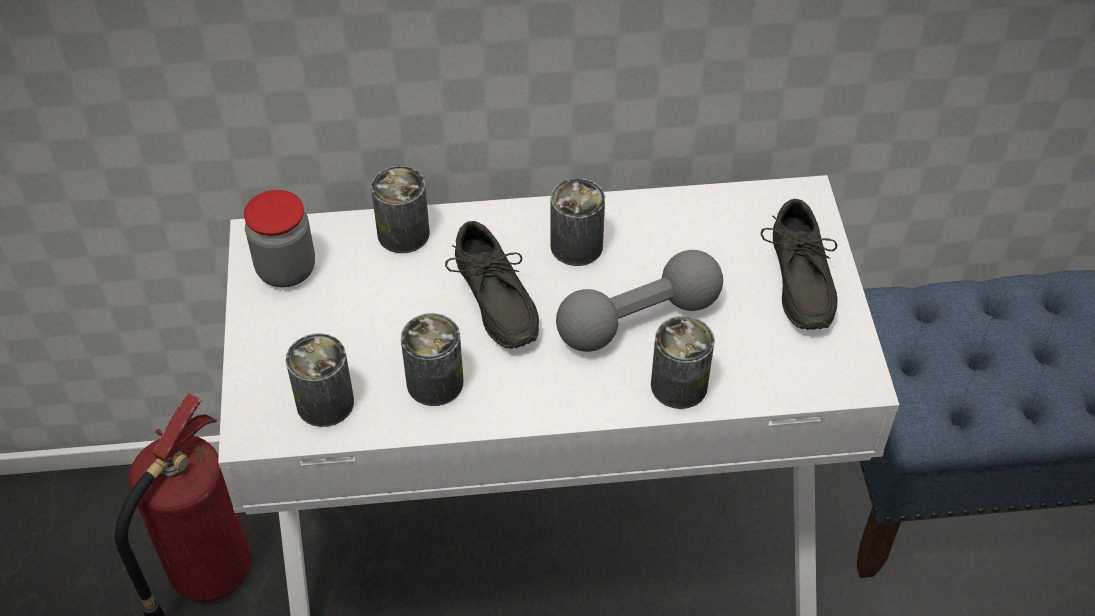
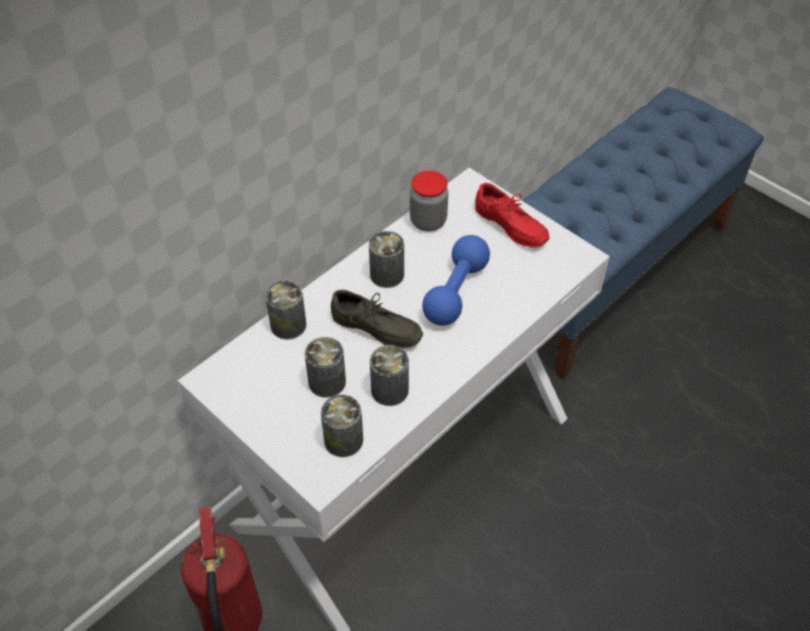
camera: 40 degrees left, 0 degrees up
jar [244,190,315,288] -> jar moved to [410,171,448,231]
grey dumbbell [556,250,723,352] -> blue dumbbell [422,235,490,326]
can [651,316,715,409] -> can moved to [305,337,346,398]
grey shoe [760,199,838,330] -> red shoe [475,183,550,248]

